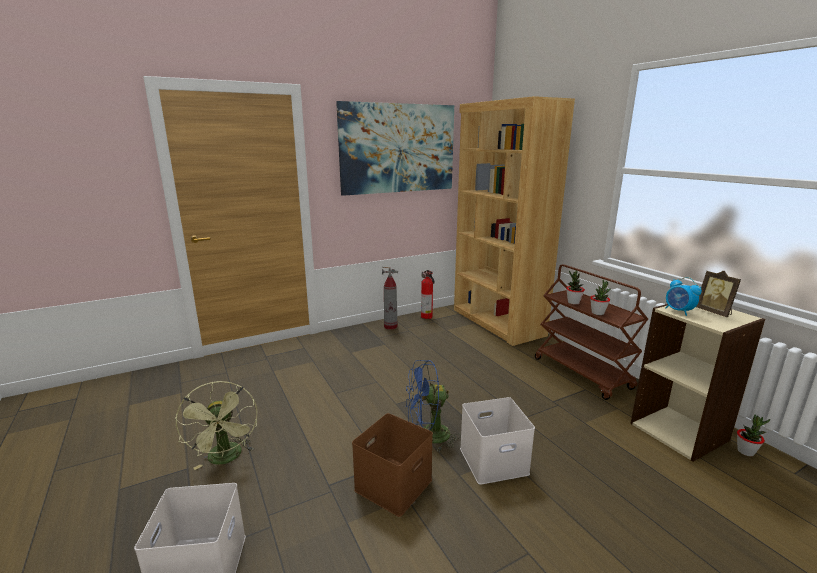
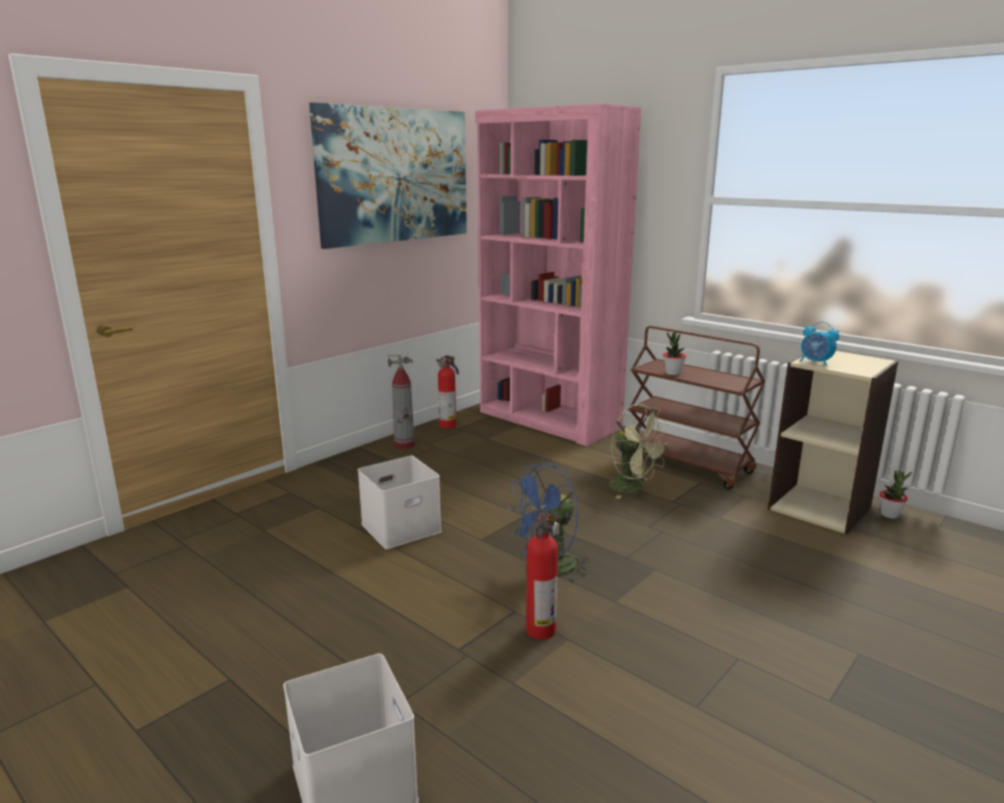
camera: 20 degrees left, 0 degrees up
green fan [175,381,257,470] -> green fan moved to [609,404,670,499]
brown storage box [352,413,433,517] -> fire extinguisher [526,509,560,639]
brown bookcase [454,96,575,346] -> pink bookcase [475,104,642,446]
white storage box [460,397,535,485] -> white storage box moved to [358,456,442,549]
potted plant [590,280,611,315] -> none
picture frame [696,271,741,317] -> none

